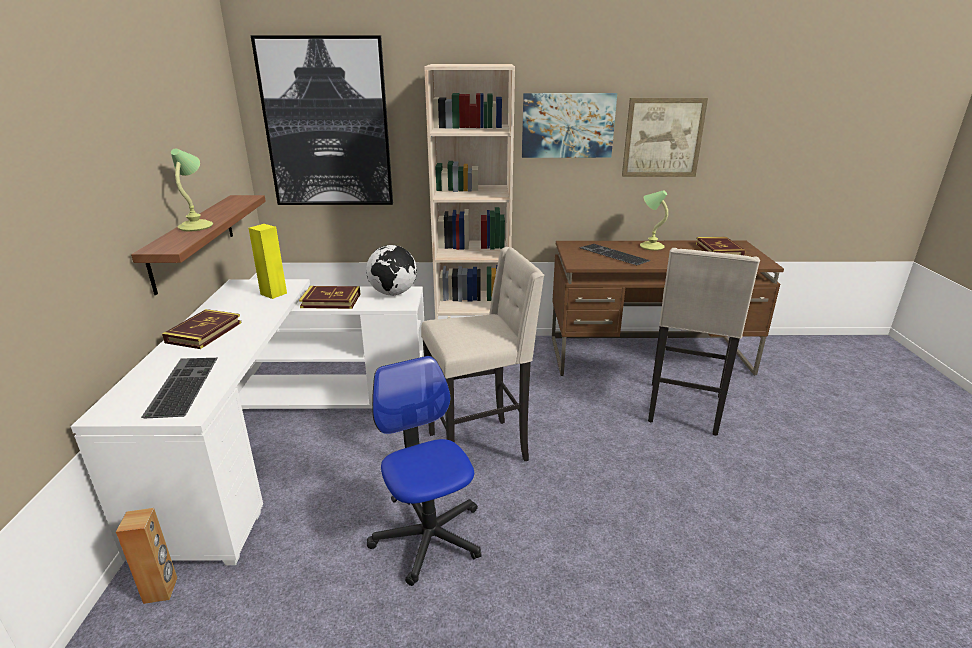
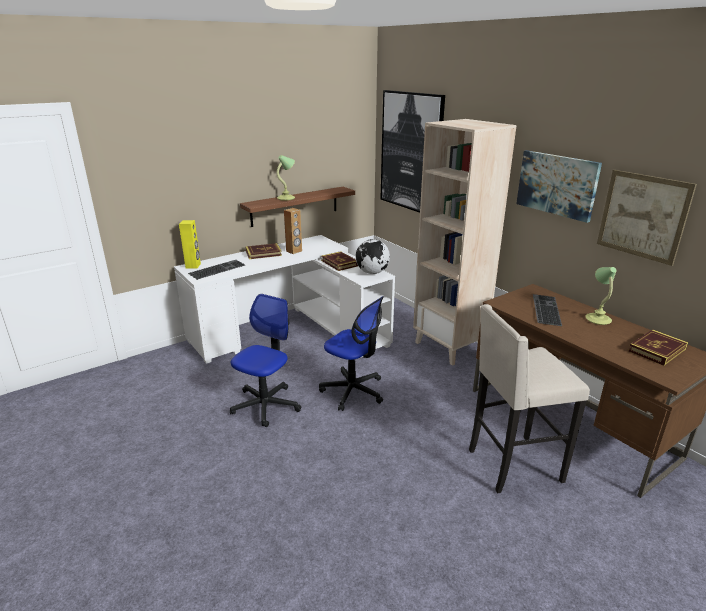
camera: 55 degrees right, 0 degrees up
brown speaker [116,508,177,604] -> brown speaker moved to [284,208,302,254]
yellow speaker [249,224,287,299] -> yellow speaker moved to [179,220,201,269]
beige stool [421,247,544,461] -> office chair [319,296,384,411]

